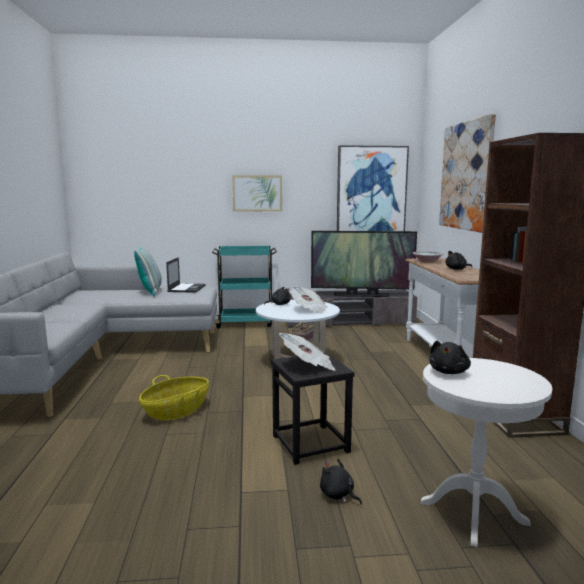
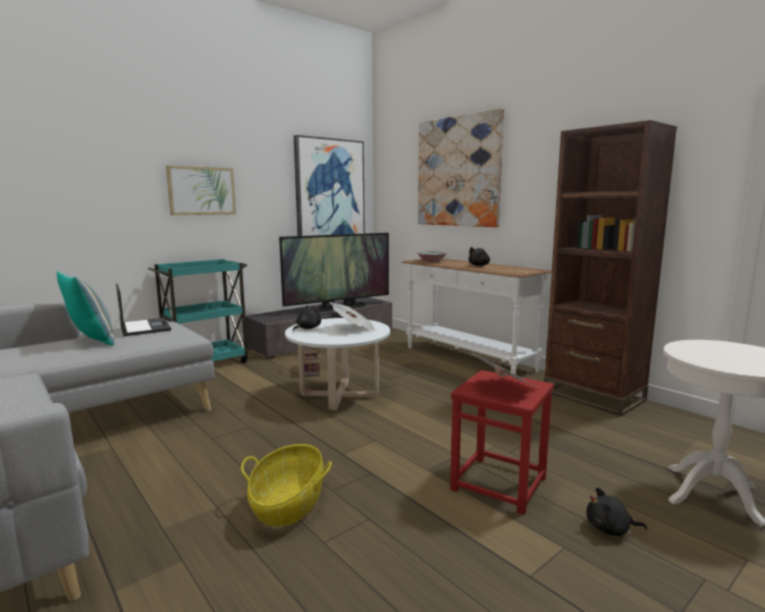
camera: 35 degrees left, 0 degrees up
black stool [271,352,355,465] -> red stool [450,370,554,515]
black plush toy [429,341,471,374] -> none

